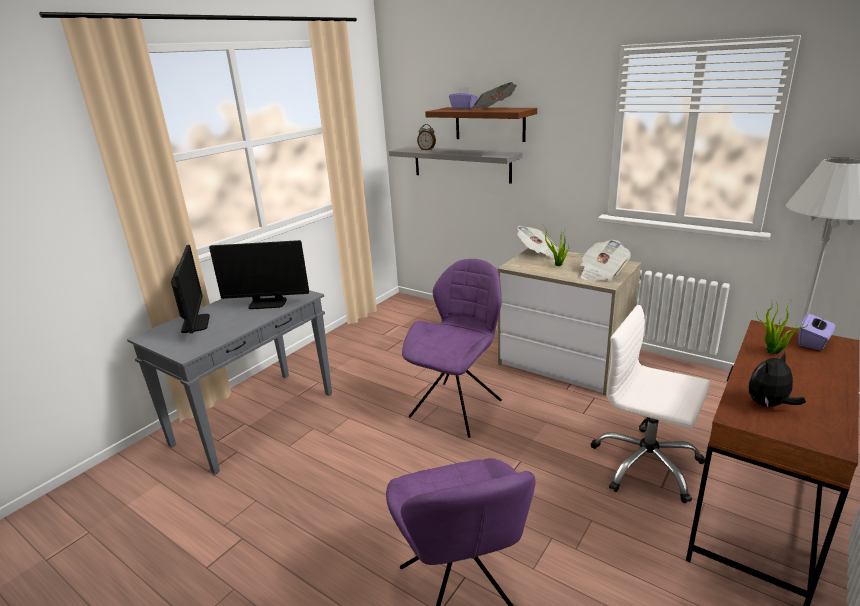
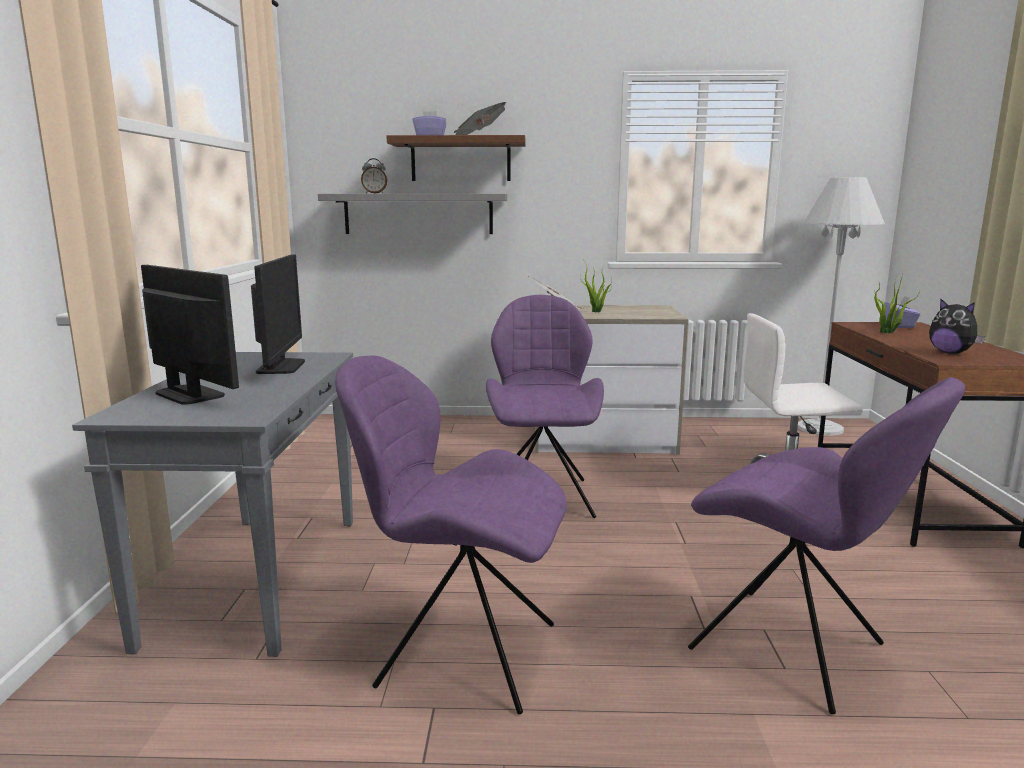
camera: 35 degrees left, 10 degrees down
monitor [209,240,309,309] -> monitor turned 60 degrees counterclockwise [251,254,305,374]
newspaper [580,240,631,280] -> none
plush toy [749,351,806,407] -> plush toy turned 60 degrees counterclockwise [929,299,985,354]
none -> purple chair [335,356,567,714]

